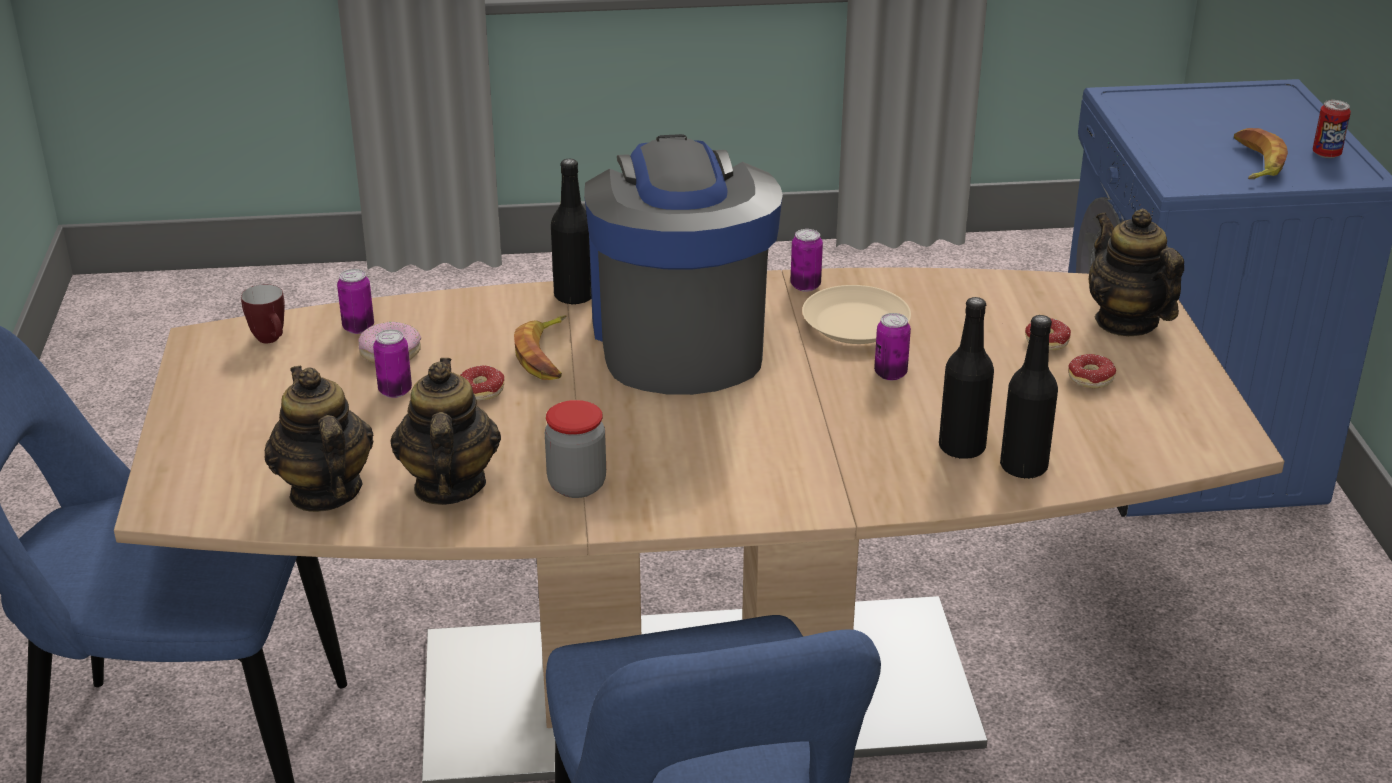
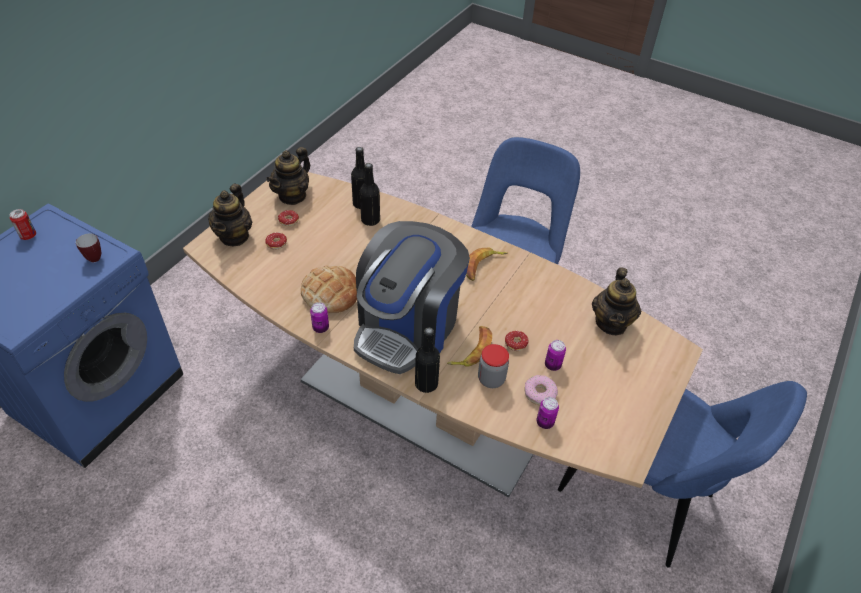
camera: 145 degrees left, 15 degrees up
mug [241,284,285,343] -> mug moved to [76,233,101,262]
teapot [390,358,501,505] -> teapot moved to [266,147,310,205]
jar [545,400,606,498] -> jar moved to [478,344,509,388]
beige plate [802,285,911,344] -> bread [301,265,357,313]
can [874,313,911,380] -> none
banana [1234,128,1288,179] -> banana moved to [466,248,508,281]

